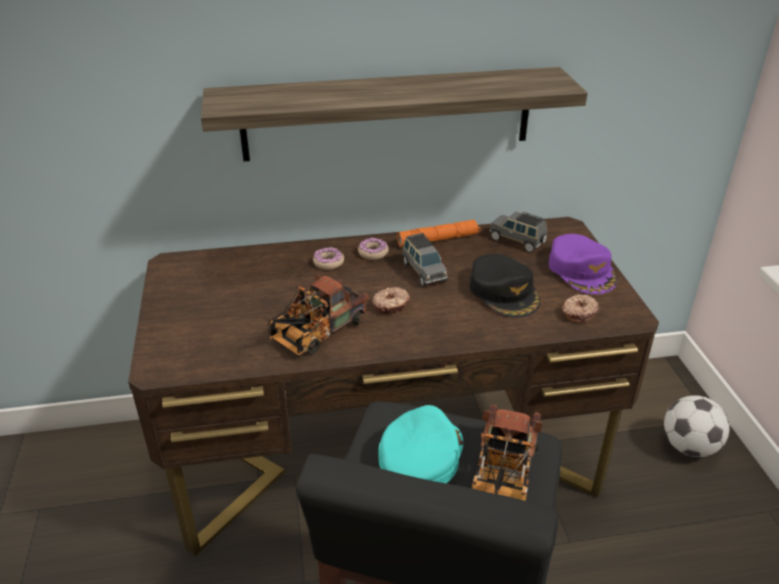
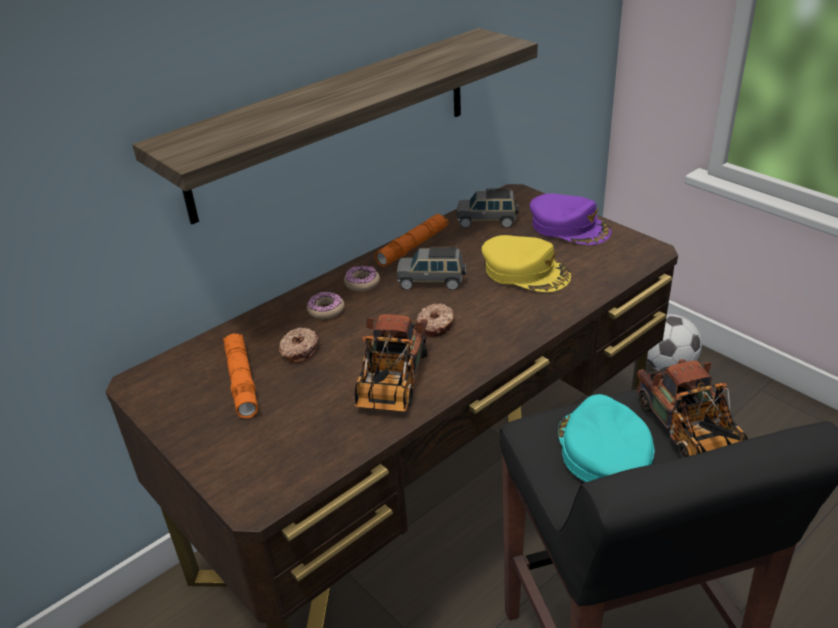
camera: 30 degrees left, 0 degrees up
grey toy car [402,233,447,287] -> grey toy car turned 150 degrees clockwise [397,246,466,290]
black cap [470,254,540,318] -> yellow cap [482,235,571,292]
donut [562,294,599,323] -> donut moved to [279,328,319,363]
none -> orange flashlight [223,334,258,418]

